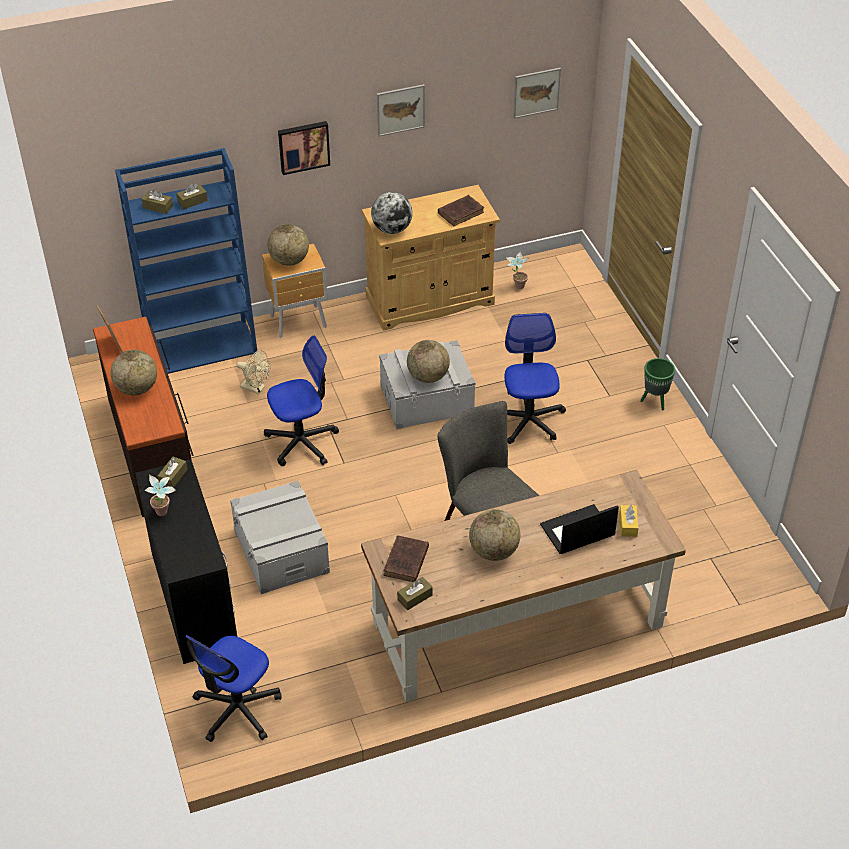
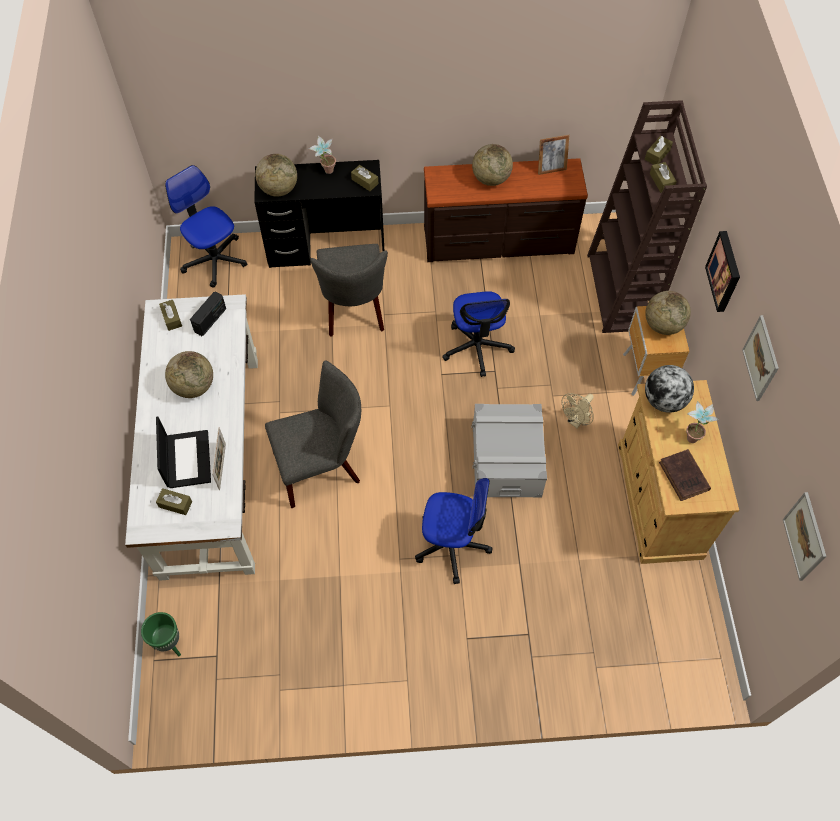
camera: 105 degrees right, 15 degrees up
blue bookcase [115,148,257,374] -> brown bookcase [587,100,707,333]
grey storage box [230,480,330,594] -> grey chair [310,244,388,337]
beige fan [236,350,270,394] -> beige fan moved to [562,393,594,428]
brown desk [361,470,686,702] -> white desk [125,294,258,581]
brown book [384,535,429,582] -> radio [190,291,226,336]
globe [407,340,450,383] -> globe moved to [255,154,297,197]
potted plant [505,251,529,289] -> potted plant moved to [686,401,719,443]
yellow tissue box [619,505,639,537] -> brown tissue box [156,488,192,515]
green planter [640,358,675,410] -> green planter moved to [141,612,181,656]
none -> picture frame [212,427,226,490]

